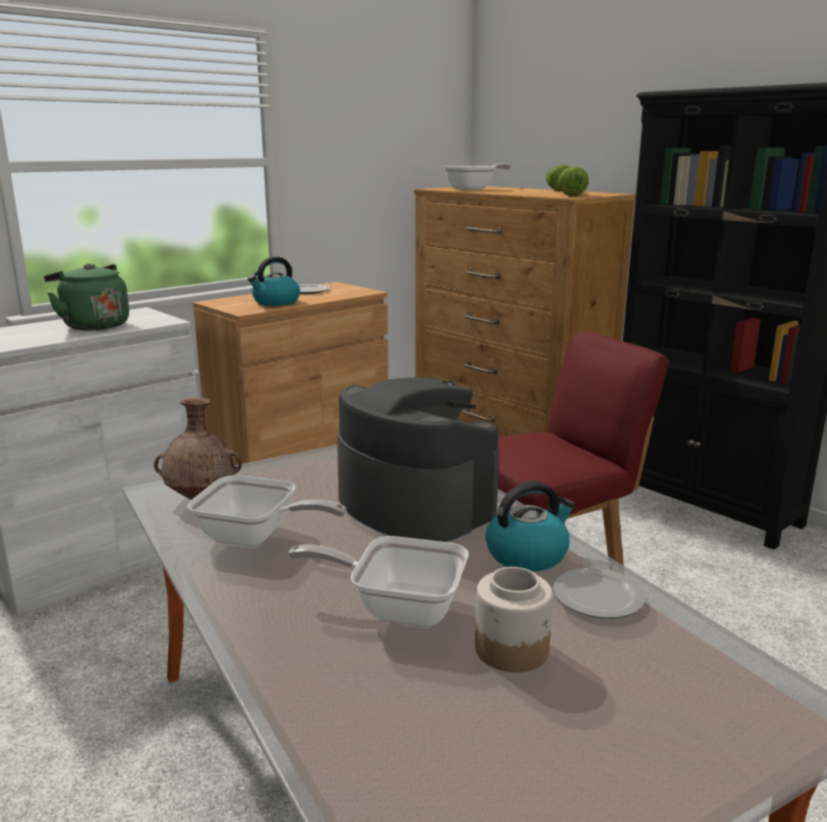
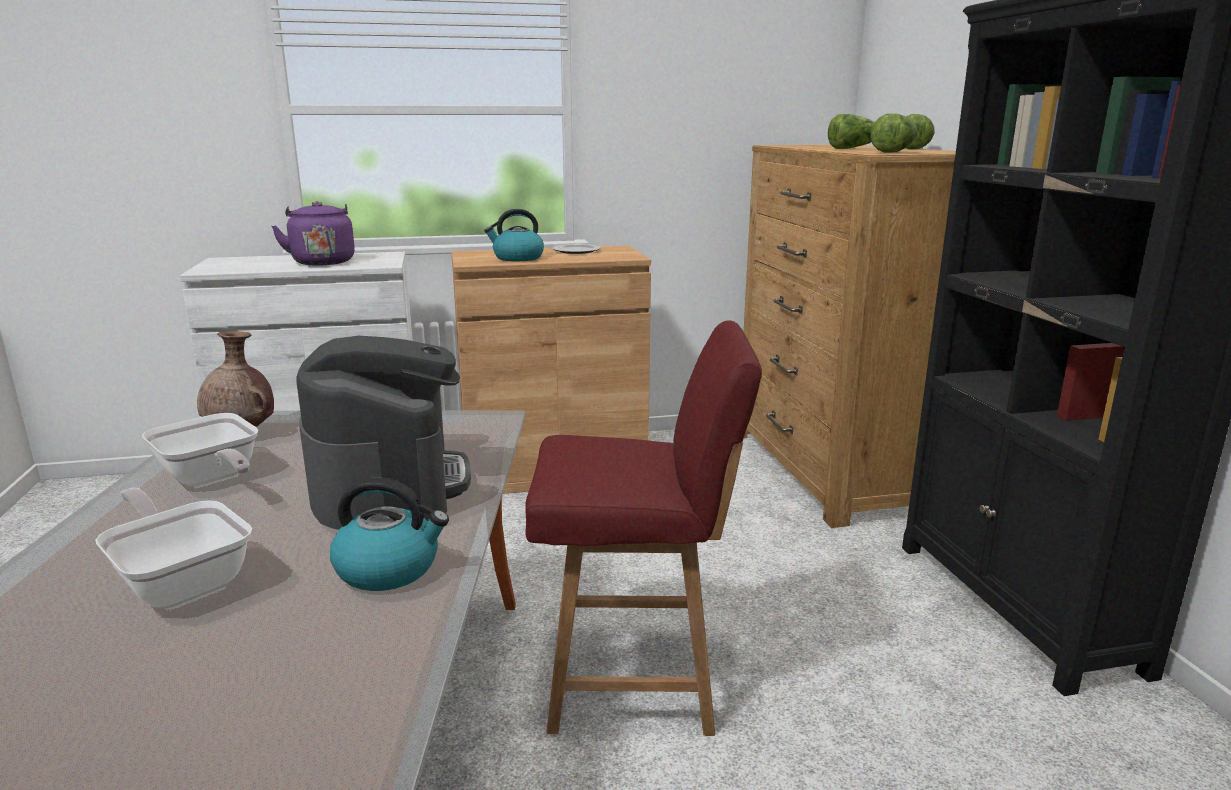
camera: 30 degrees right, 0 degrees up
green kettle [44,263,129,330] -> purple kettle [272,201,355,266]
frying pan [443,164,511,190] -> none
jar [475,567,553,673] -> none
plate [553,568,646,618] -> none
none -> lettuce [828,114,875,149]

